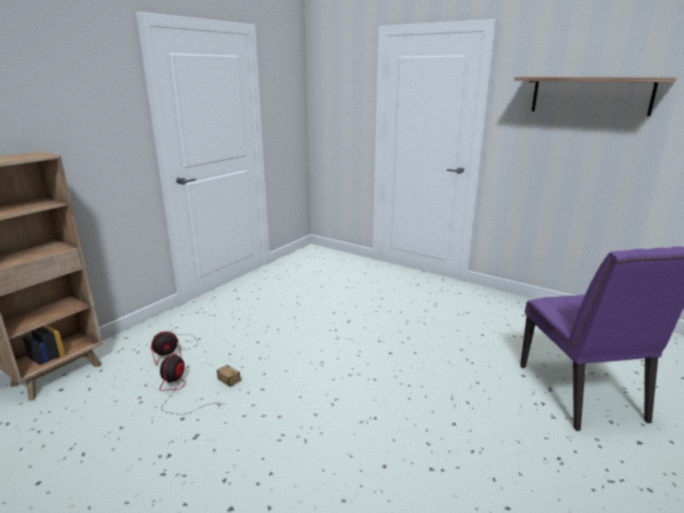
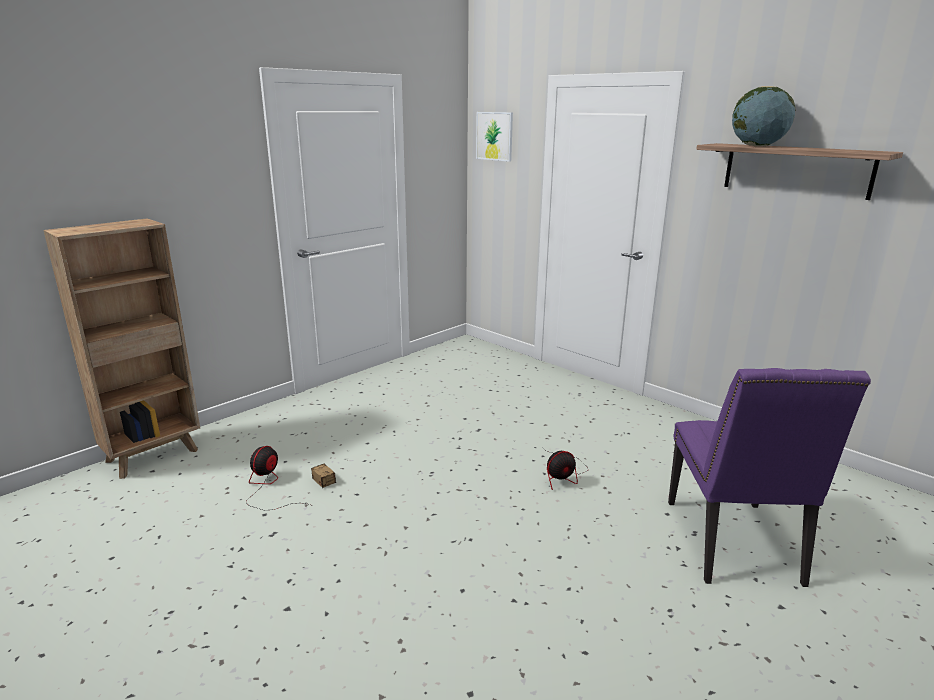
camera: 10 degrees right, 0 degrees up
fan [151,331,198,365] -> fan moved to [541,446,588,490]
none -> picture [476,112,513,162]
none -> globe [732,86,795,146]

